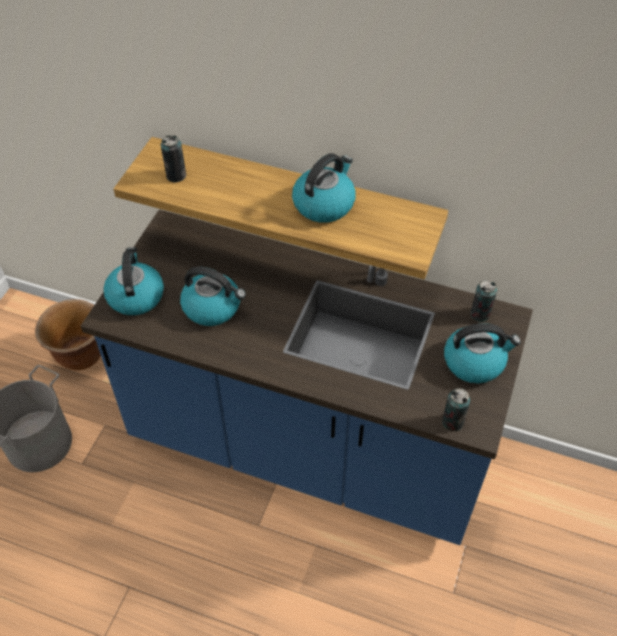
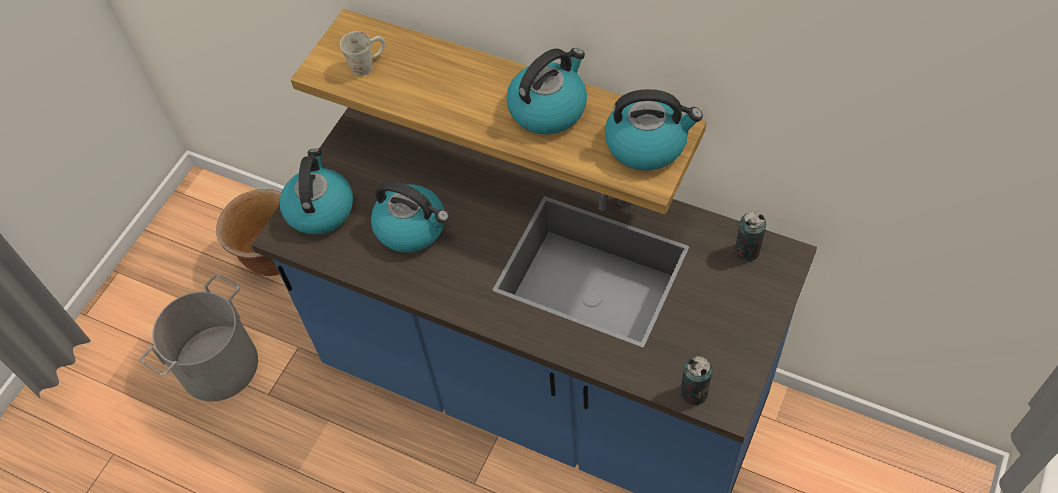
camera: 10 degrees right, 5 degrees up
can [161,135,186,183] -> white mug [340,31,385,76]
kettle [444,323,521,384] -> kettle moved to [605,89,703,171]

